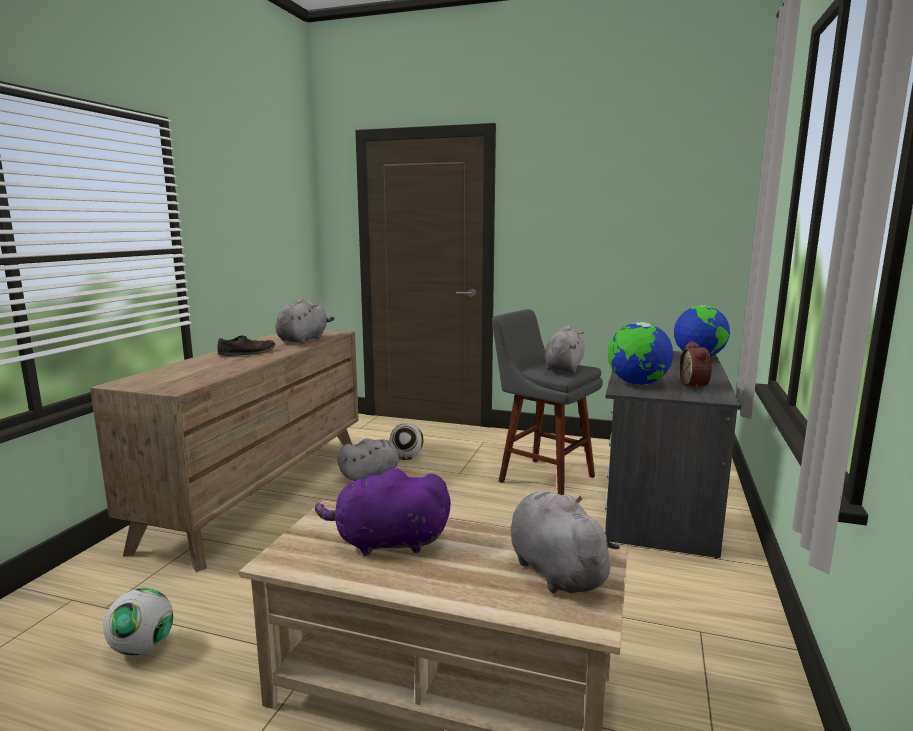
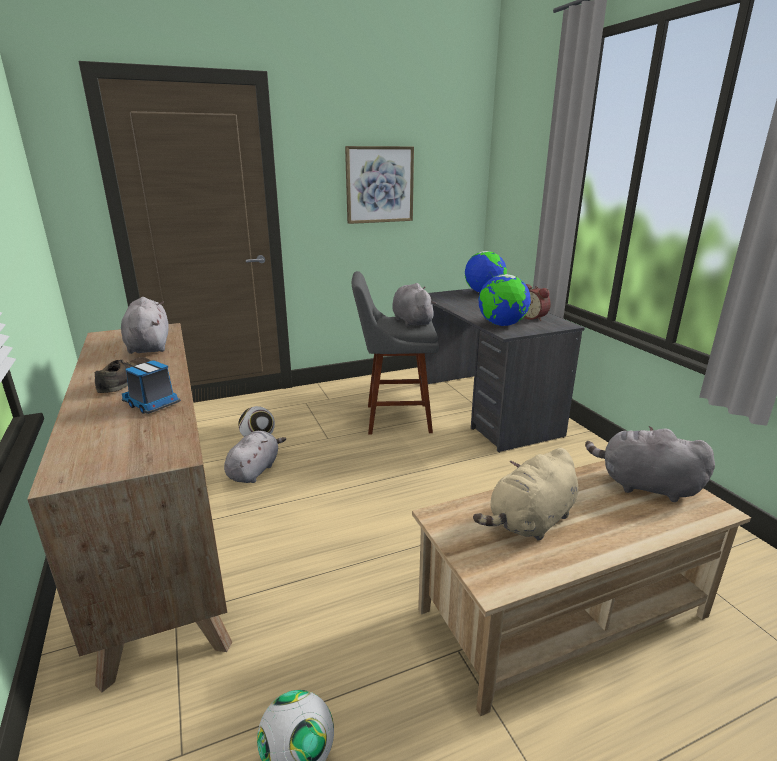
camera: 40 degrees left, 10 degrees up
purple plush toy [315,468,451,556] -> beige plush toy [473,448,578,541]
none -> toy truck [122,360,181,414]
none -> picture [345,146,414,224]

